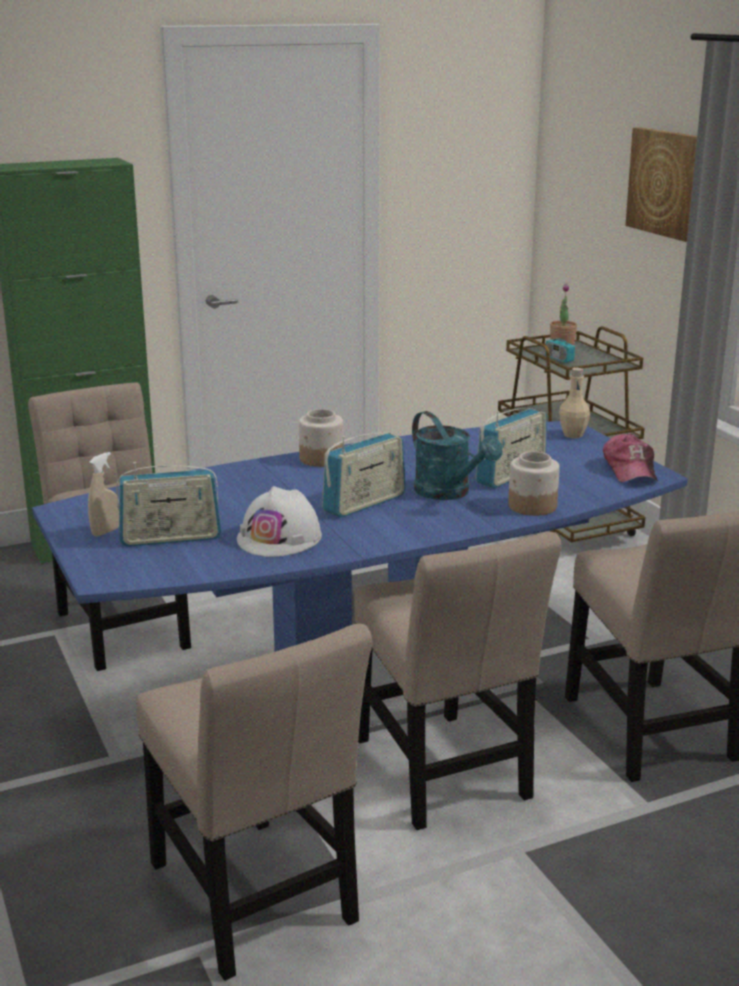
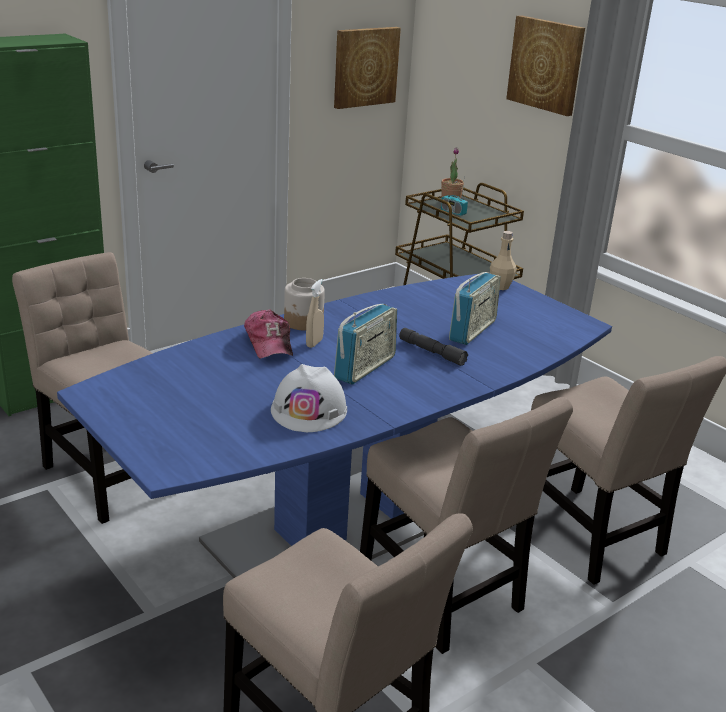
camera: 15 degrees left, 5 degrees up
beige spray bottle [88,452,119,537] -> beige spray bottle moved to [306,279,324,348]
radio [116,462,222,547] -> none
turquoise watering can [412,411,502,500] -> grey flashlight [399,328,468,366]
jar [508,452,560,516] -> none
cap [603,433,658,482] -> cap moved to [244,309,293,359]
none -> picture [334,27,401,109]

